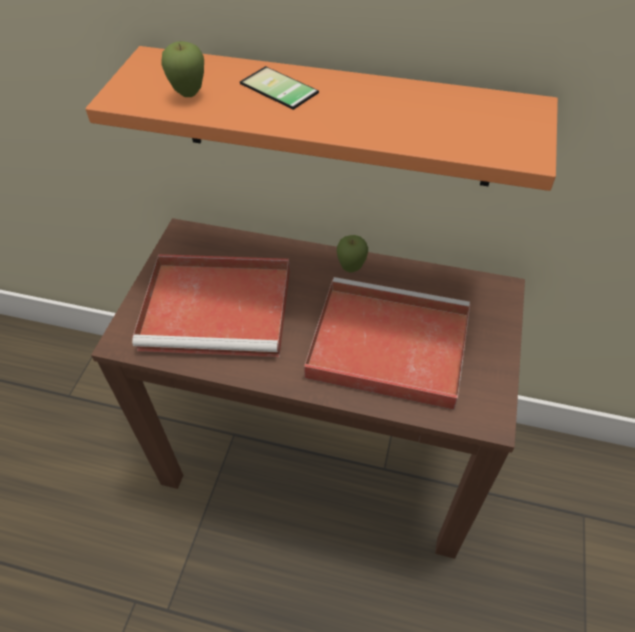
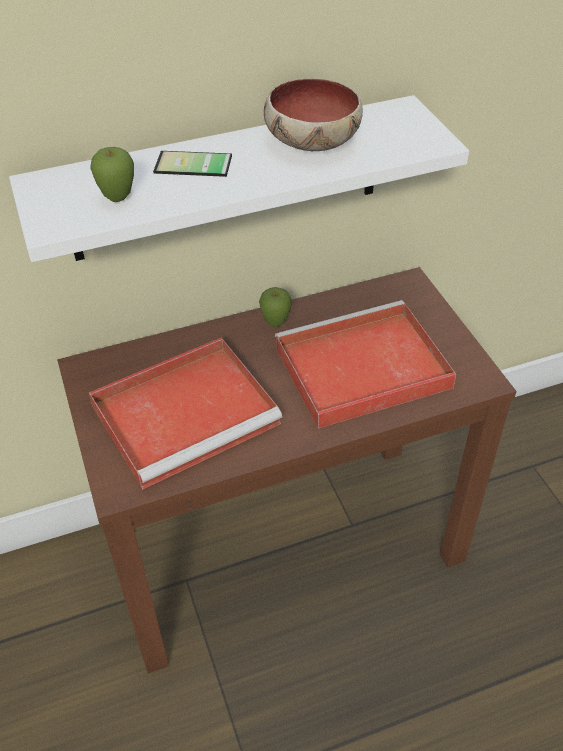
camera: 35 degrees left, 5 degrees down
orange shelf [85,46,558,191] -> white shelf [9,95,469,262]
none -> bowl [264,78,363,151]

